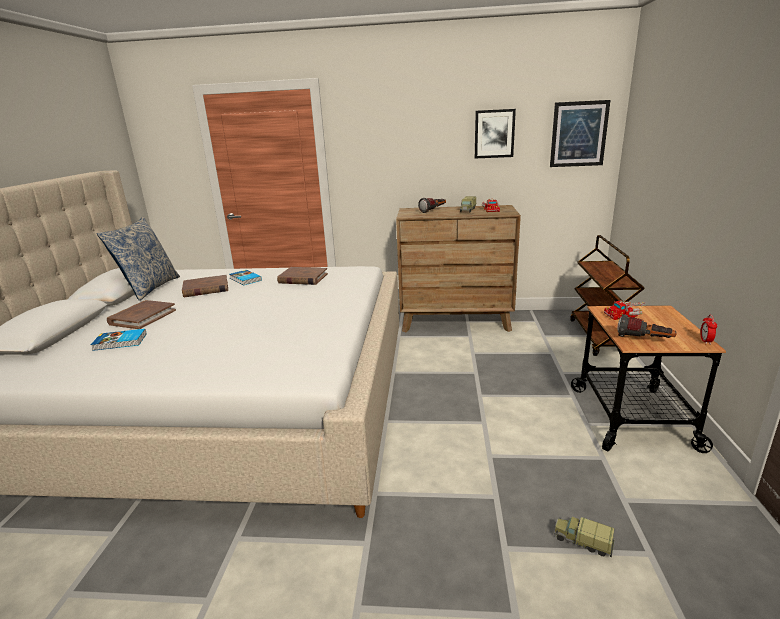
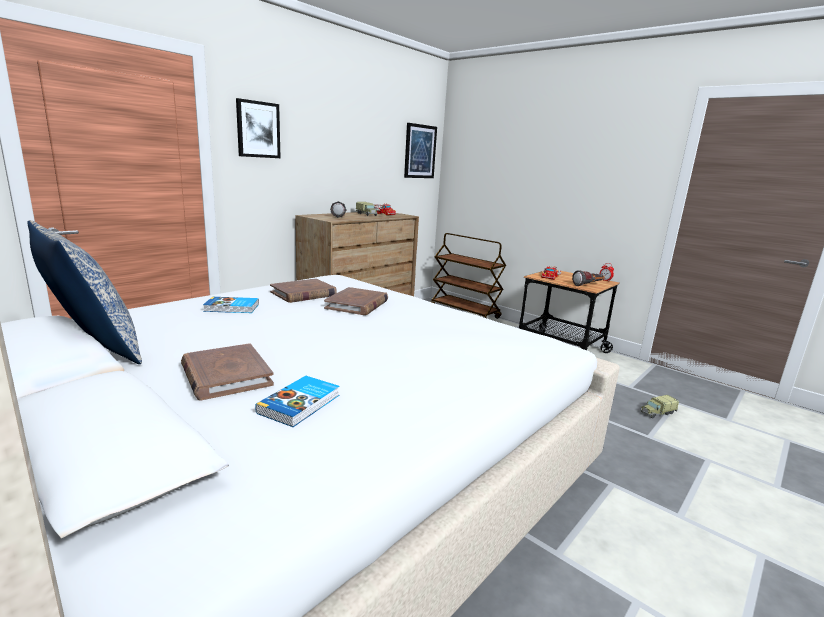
camera: 55 degrees left, 5 degrees down
brown book [182,275,228,297] -> brown book moved to [324,287,388,315]
picture [475,109,516,159] -> picture moved to [236,98,281,158]

